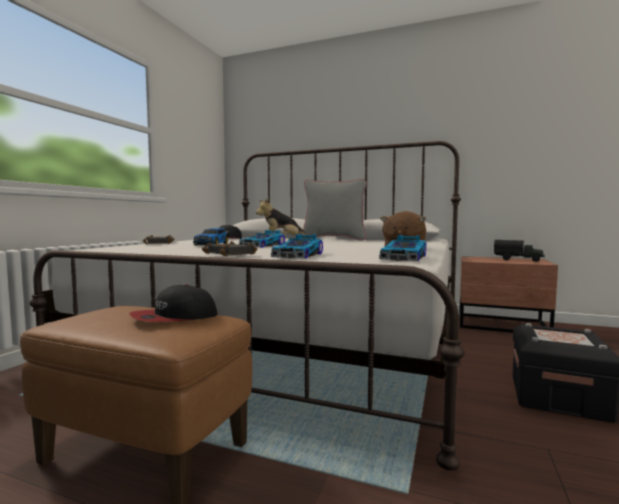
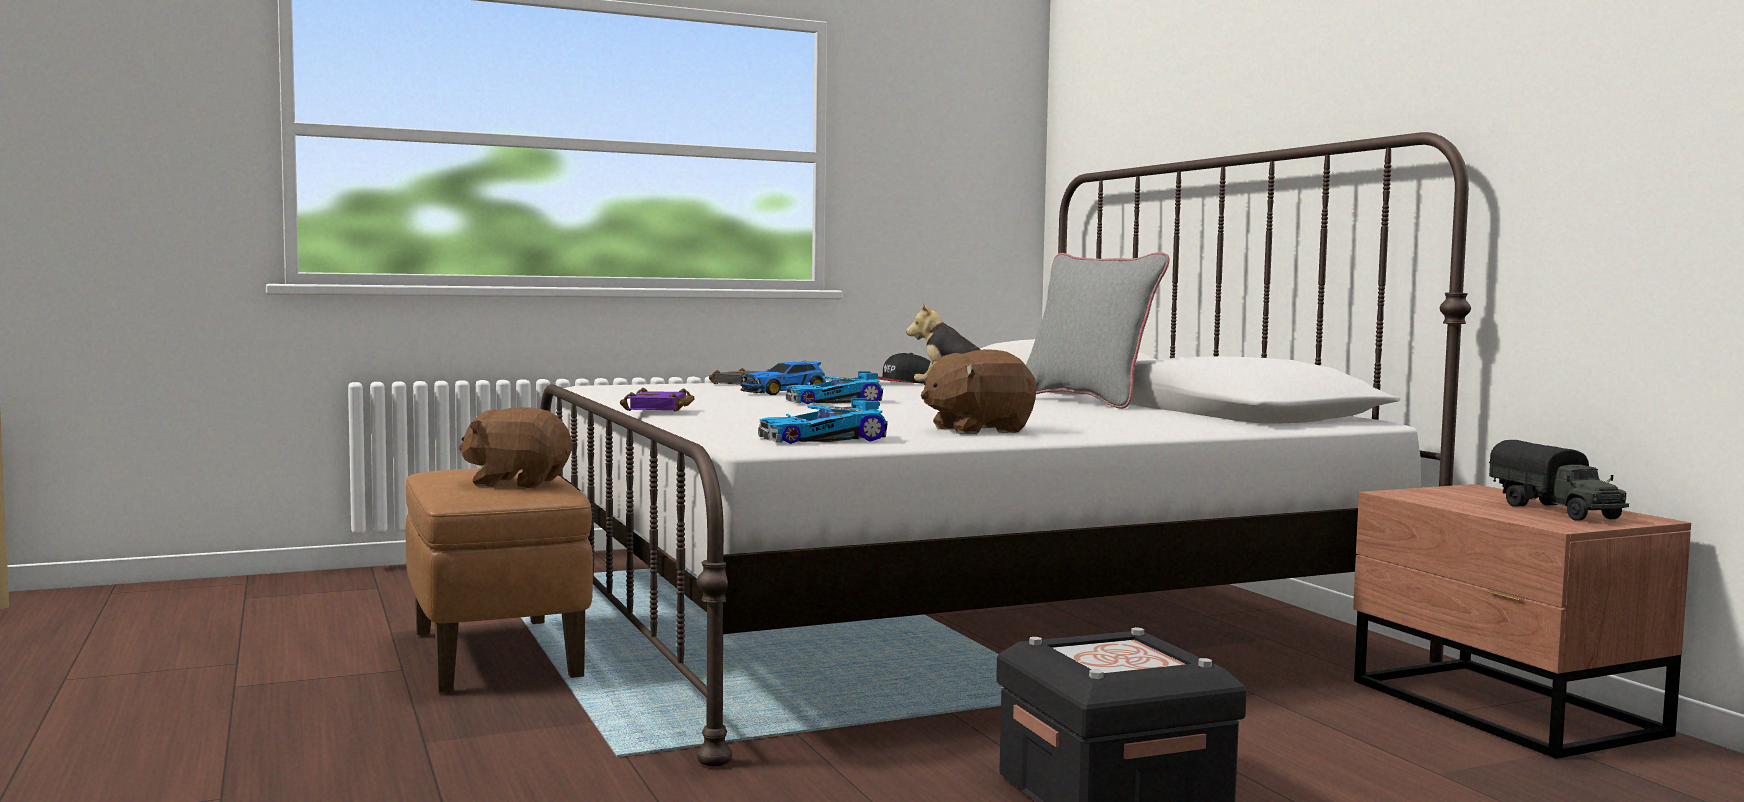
camera: 45 degrees right, 0 degrees up
cap [129,285,218,322] -> brown plush toy [459,407,572,488]
black book [202,241,257,256] -> purple book [620,388,695,412]
toy car [271,234,323,258] -> none

